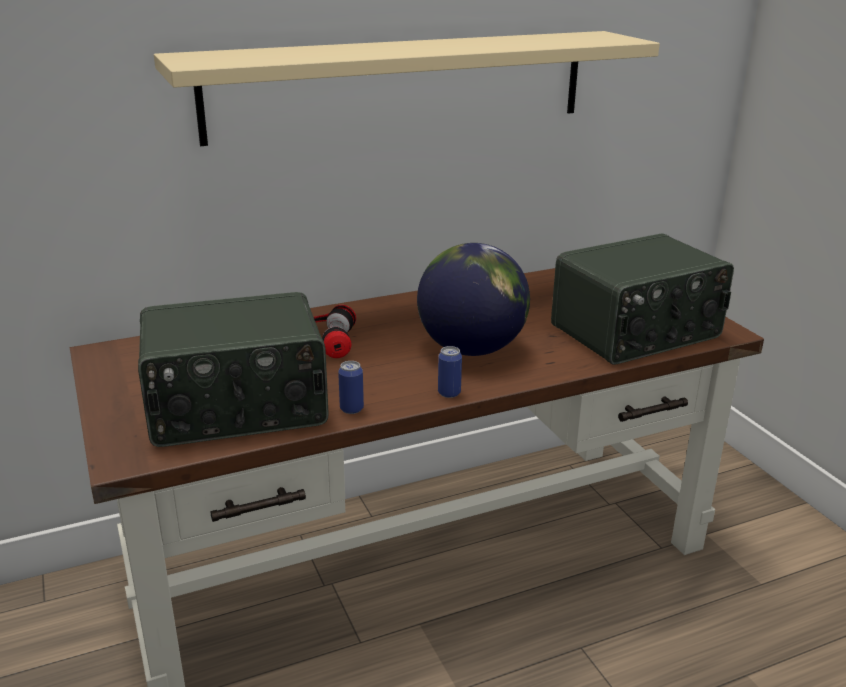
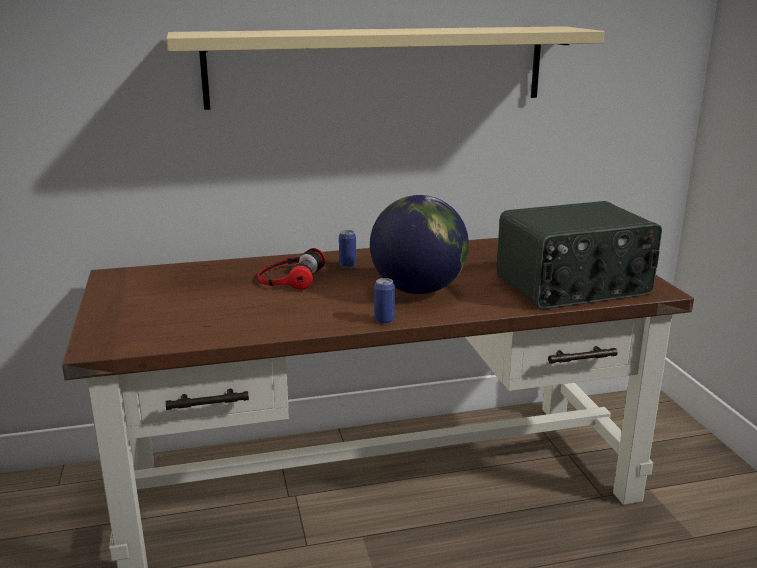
camera: 10 degrees right, 5 degrees down
radio [138,292,329,447] -> none
can [338,361,364,414] -> can moved to [339,230,356,268]

